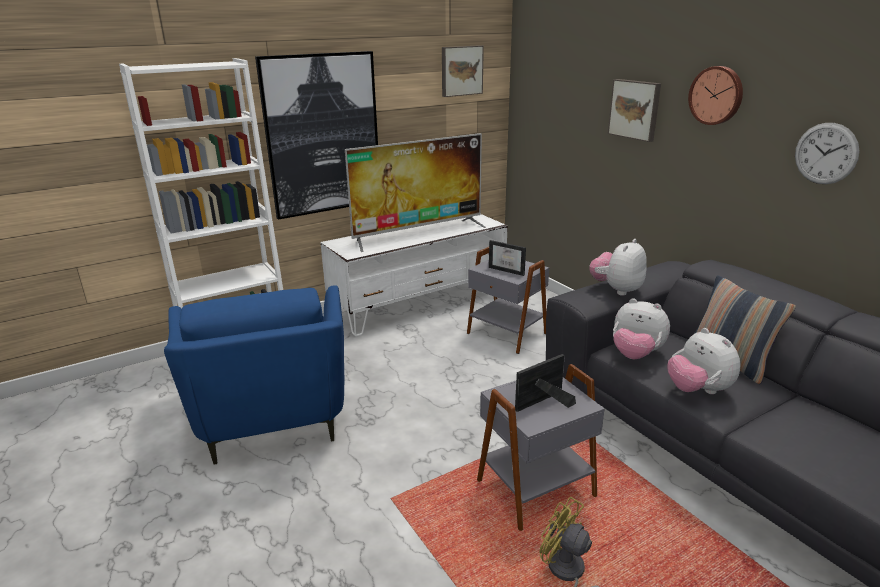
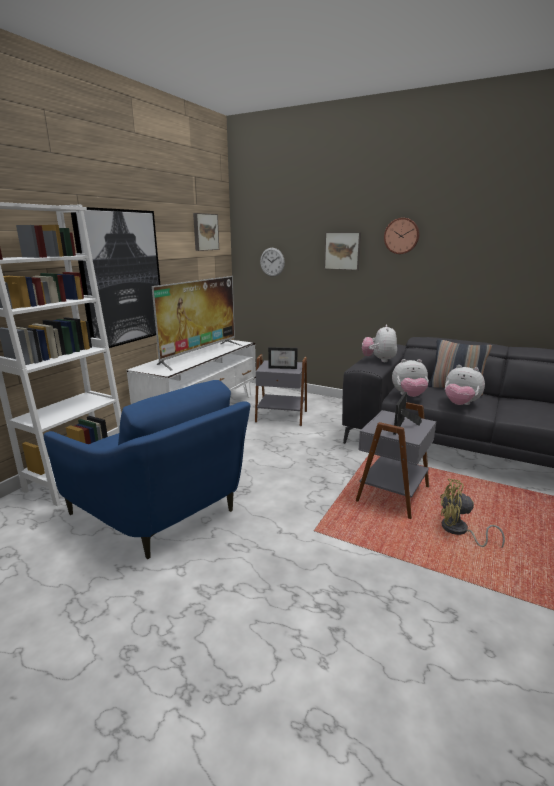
camera: 30 degrees left, 5 degrees down
wall clock [795,123,859,184] -> wall clock moved to [260,248,285,277]

